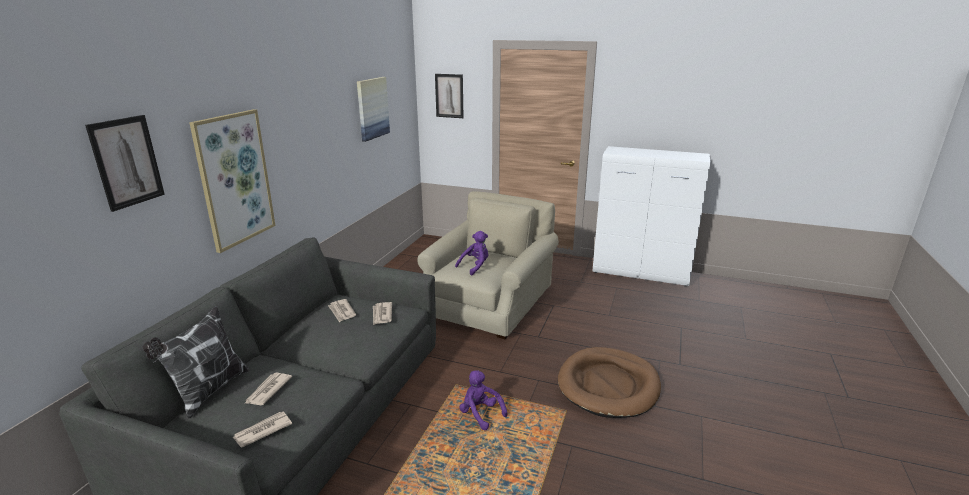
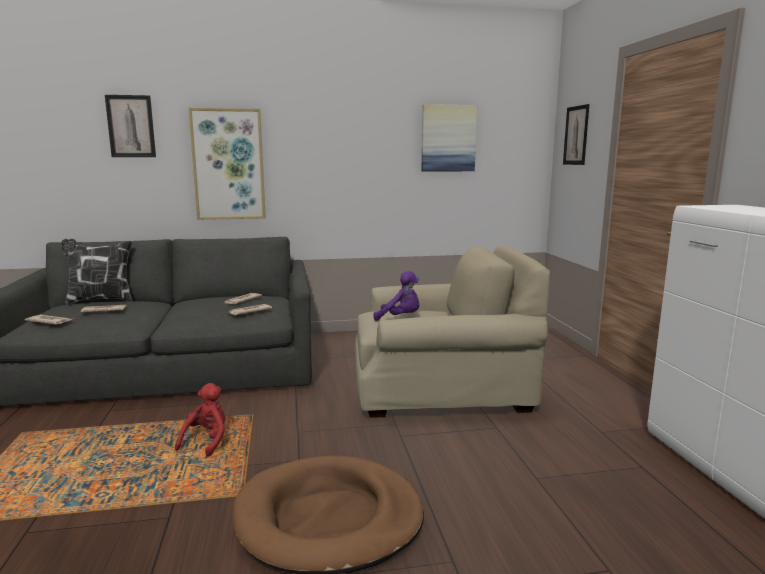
camera: 60 degrees right, 10 degrees down
purple plush toy [459,370,508,430] -> red plush toy [175,383,225,457]

